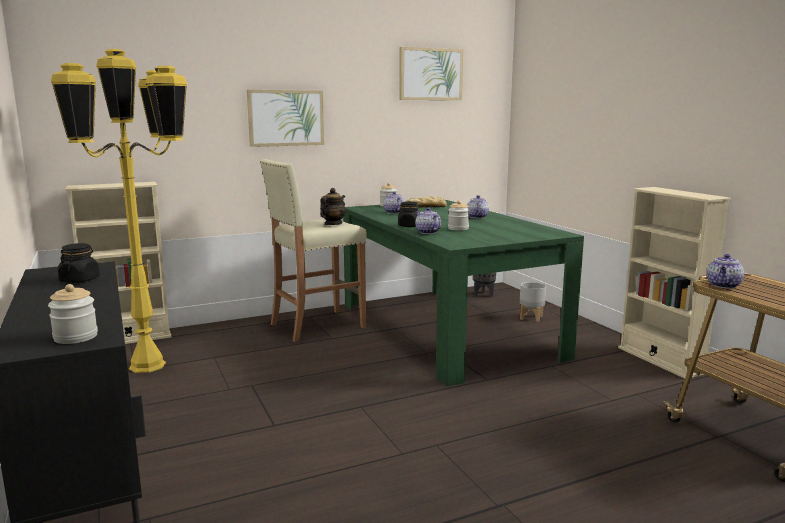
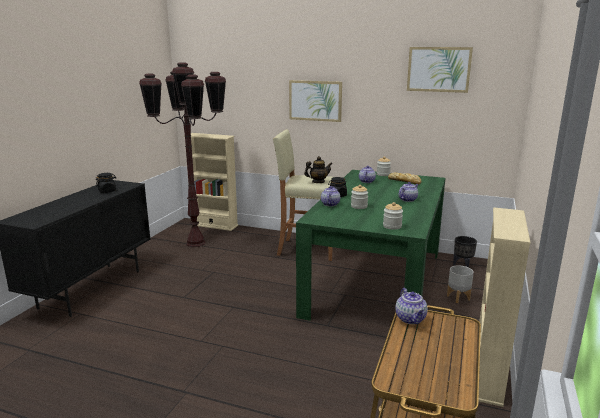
camera: 45 degrees right, 5 degrees up
jar [48,284,98,344] -> jar moved to [383,202,403,230]
yellow floor lamp [51,49,187,373] -> brown floor lamp [139,62,226,247]
teapot [707,254,744,288] -> teapot turned 90 degrees counterclockwise [395,288,428,324]

